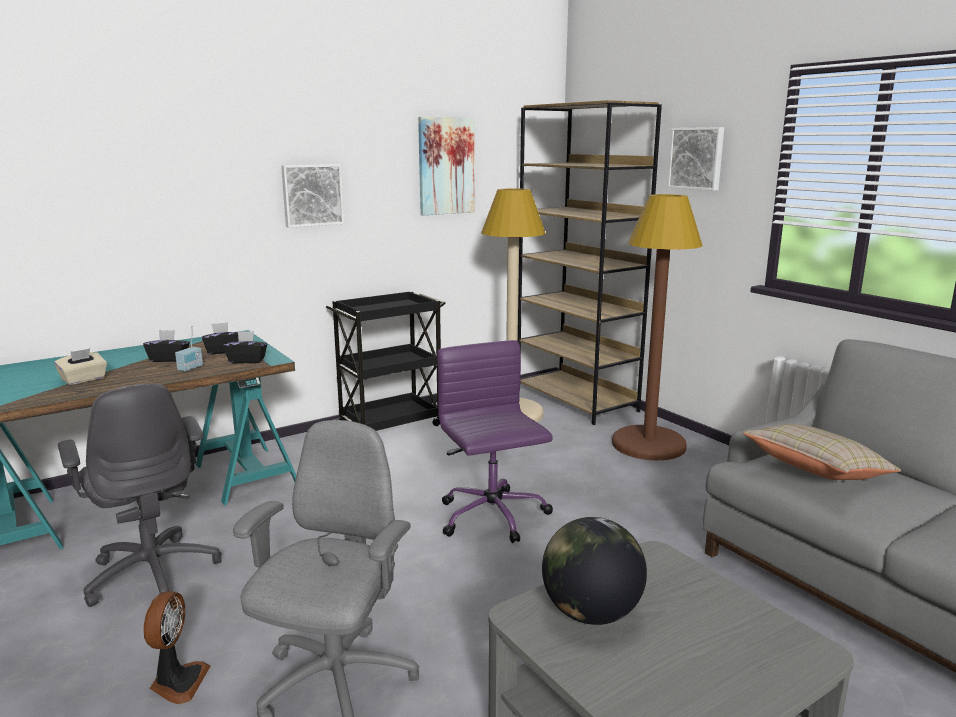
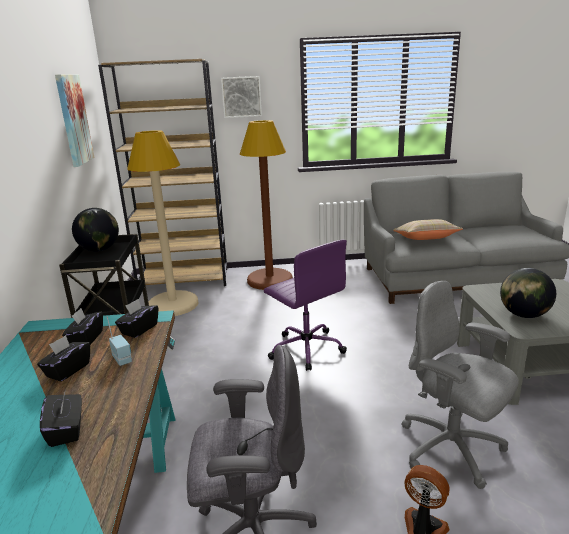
camera: 60 degrees left, 5 degrees up
beige tissue box [54,348,107,385] -> black tissue box [40,390,82,447]
picture [281,164,344,228] -> none
purple office chair [437,340,553,543] -> purple office chair turned 135 degrees counterclockwise [264,240,347,371]
none -> globe [72,208,119,252]

